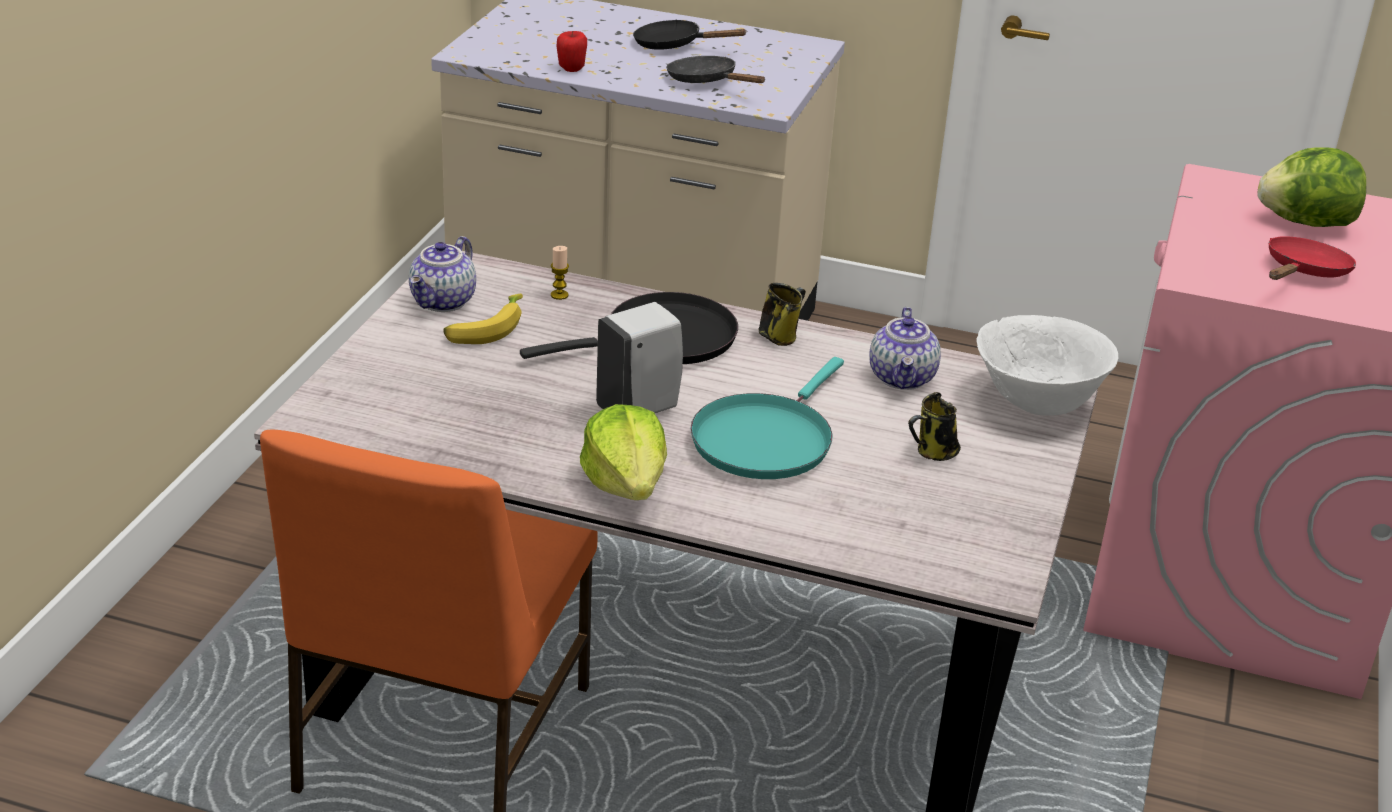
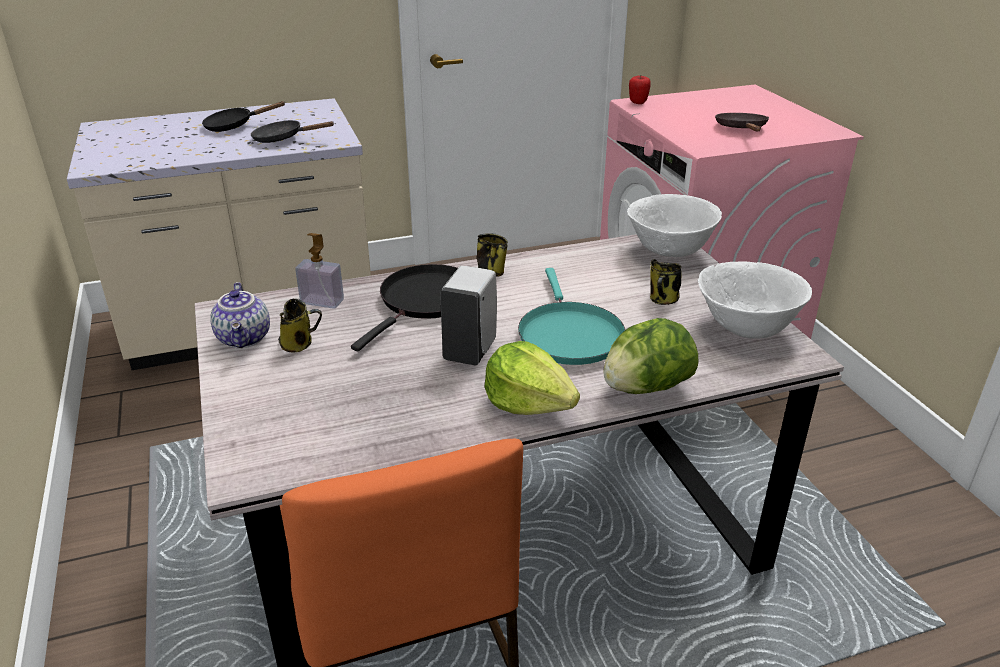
camera: 35 degrees left, 0 degrees up
banana [443,294,523,344] -> mug [278,299,322,353]
candle [551,246,569,300] -> soap dispenser [295,233,344,309]
apple [557,31,587,72] -> apple moved to [629,76,650,104]
teapot [869,307,941,390] -> none
lettuce [1258,147,1366,227] -> lettuce moved to [604,318,698,394]
red frying pan [1269,236,1356,280] -> black frying pan [715,113,769,132]
none -> white bowl [698,261,812,338]

